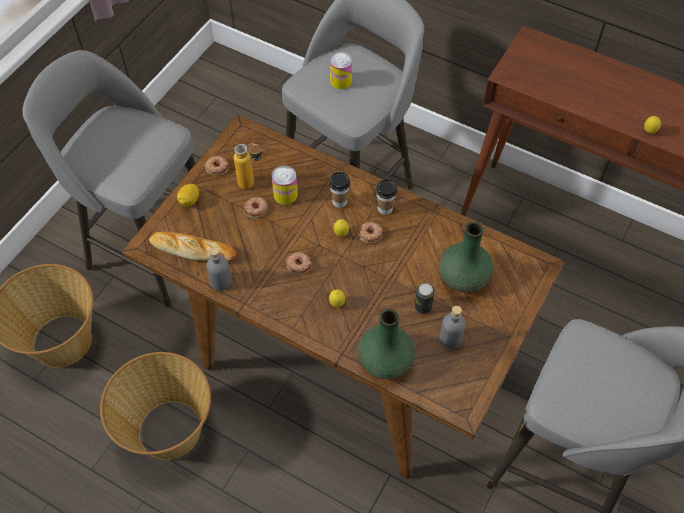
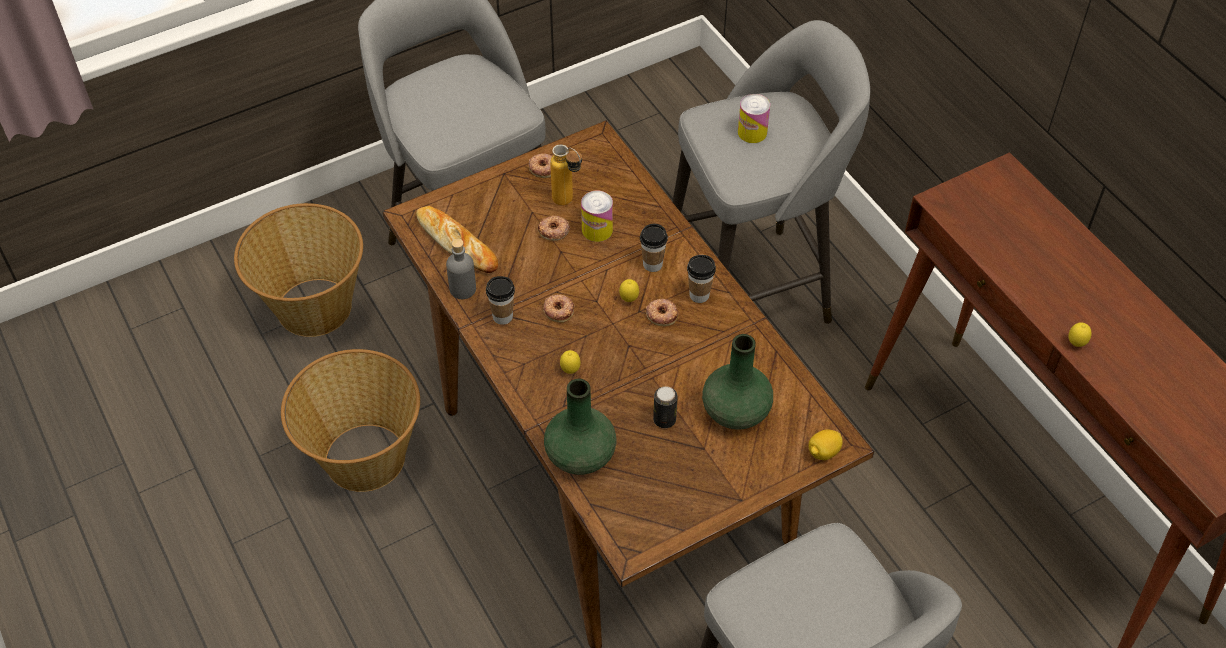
camera: 30 degrees right, 5 degrees down
lemon [177,184,199,207] -> lemon moved to [808,429,843,460]
grey bottle [440,306,466,349] -> none
none -> cup [486,276,515,325]

